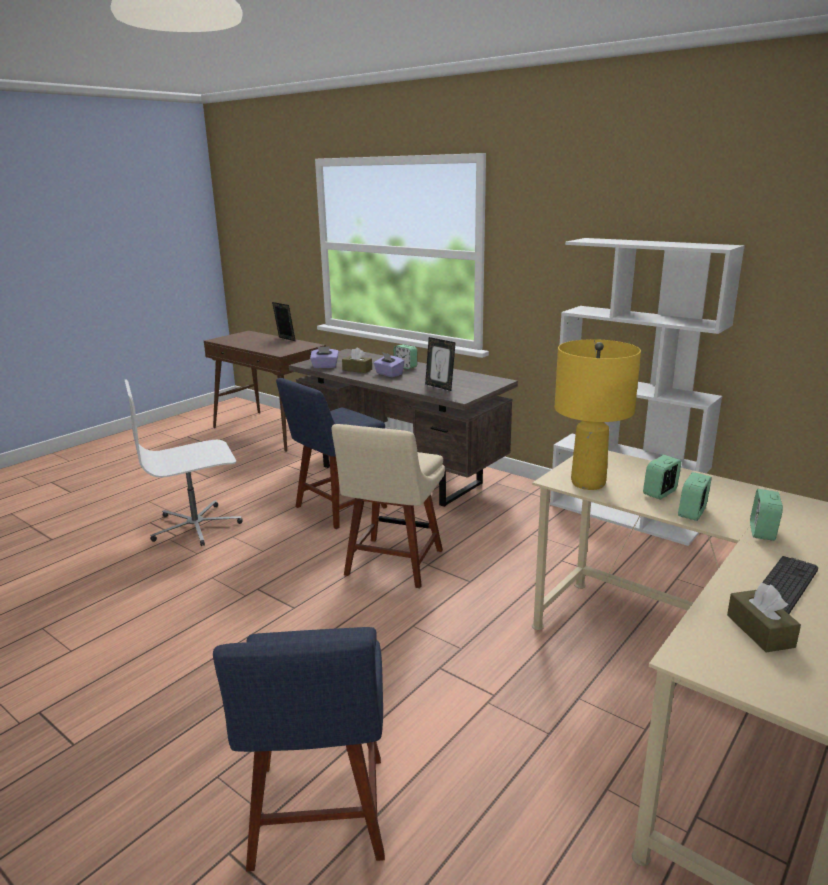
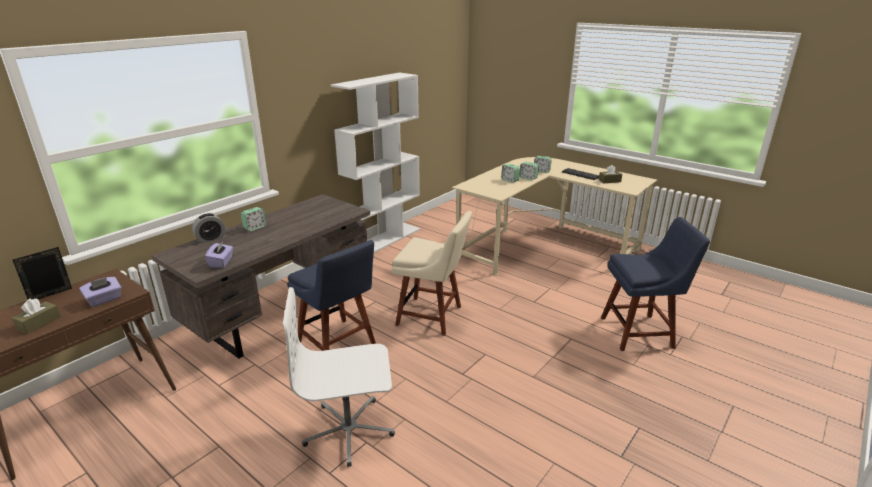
camera: 90 degrees left, 5 degrees up
white office chair [125,379,243,546] -> white office chair turned 105 degrees clockwise [283,287,395,467]
brown tissue box [342,347,372,373] -> brown tissue box moved to [12,299,61,334]
purple tissue box [373,352,405,377] -> purple tissue box moved to [79,277,121,307]
picture frame [425,337,456,391] -> none
yellow table lamp [555,339,641,490] -> none
none -> alarm clock [192,213,226,243]

